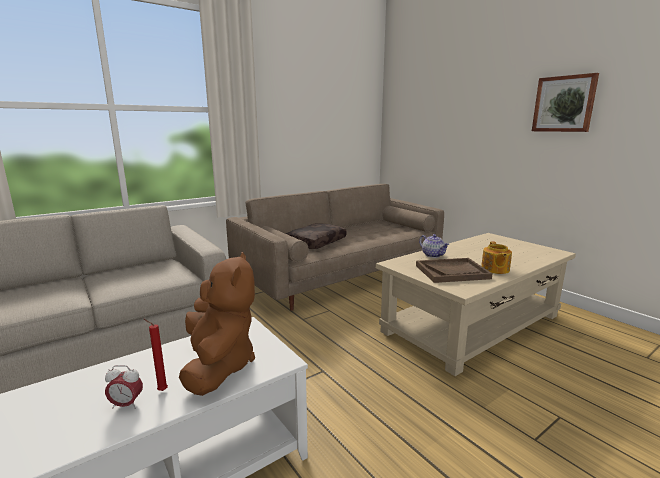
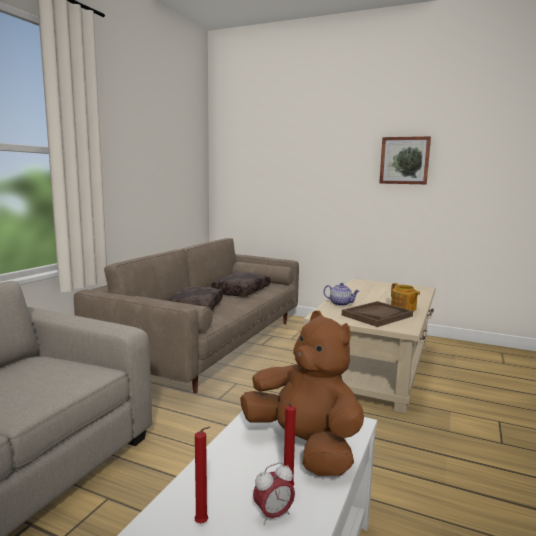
camera: 30 degrees left, 5 degrees down
none -> red candle [195,427,210,523]
none -> brown pillow [211,272,270,296]

